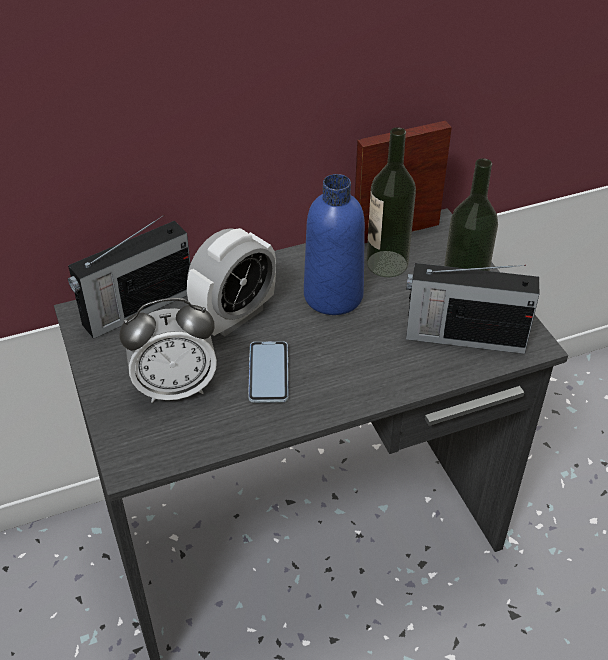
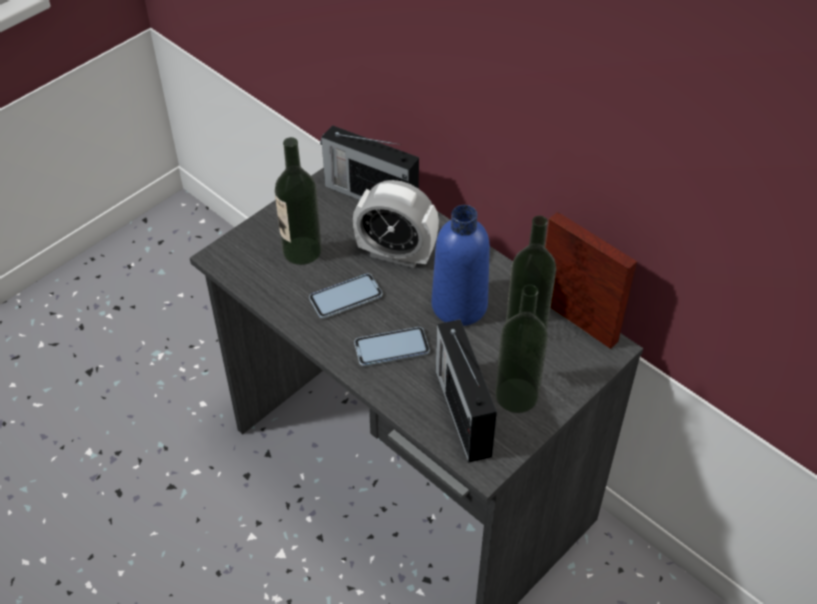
camera: 65 degrees right, 5 degrees up
alarm clock [119,298,217,403] -> bottle [275,137,322,265]
none -> phone [354,327,430,366]

